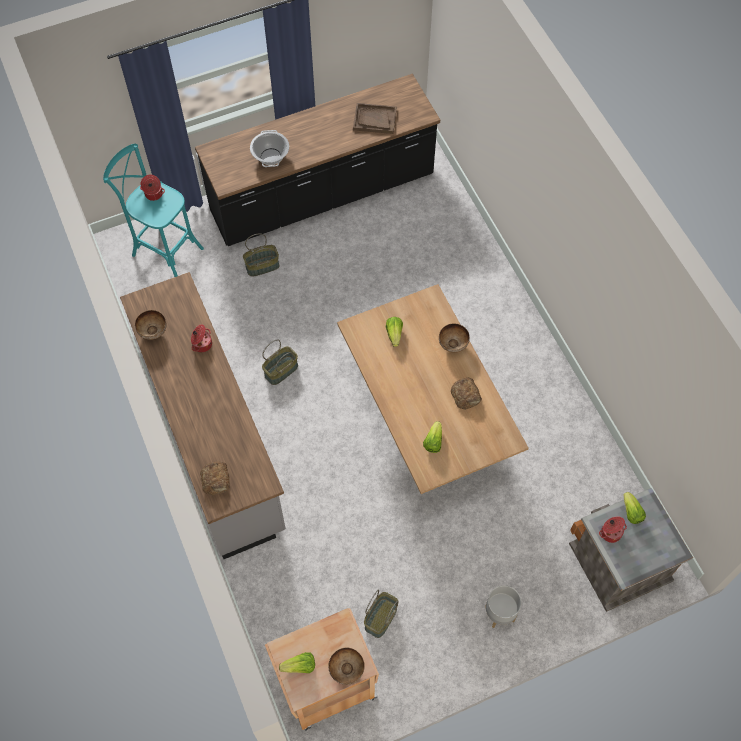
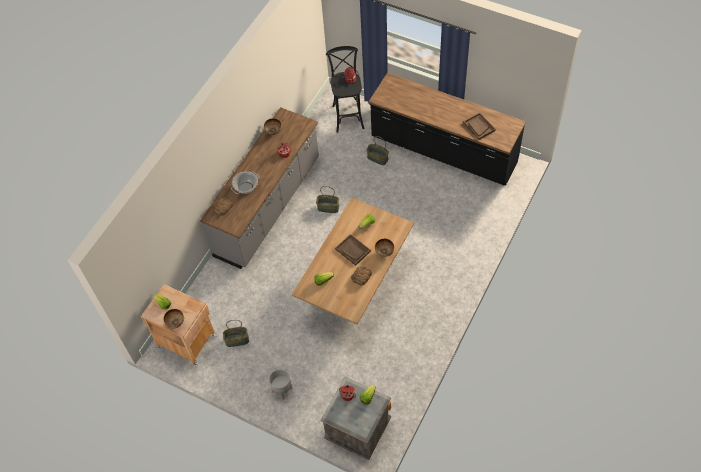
camera: 55 degrees right, 5 degrees down
turquoise stool [103,144,204,277] -> black stool [326,46,365,133]
cooking pot [250,130,289,167] -> cooking pot moved to [231,171,259,194]
none -> brown tray [335,234,371,266]

